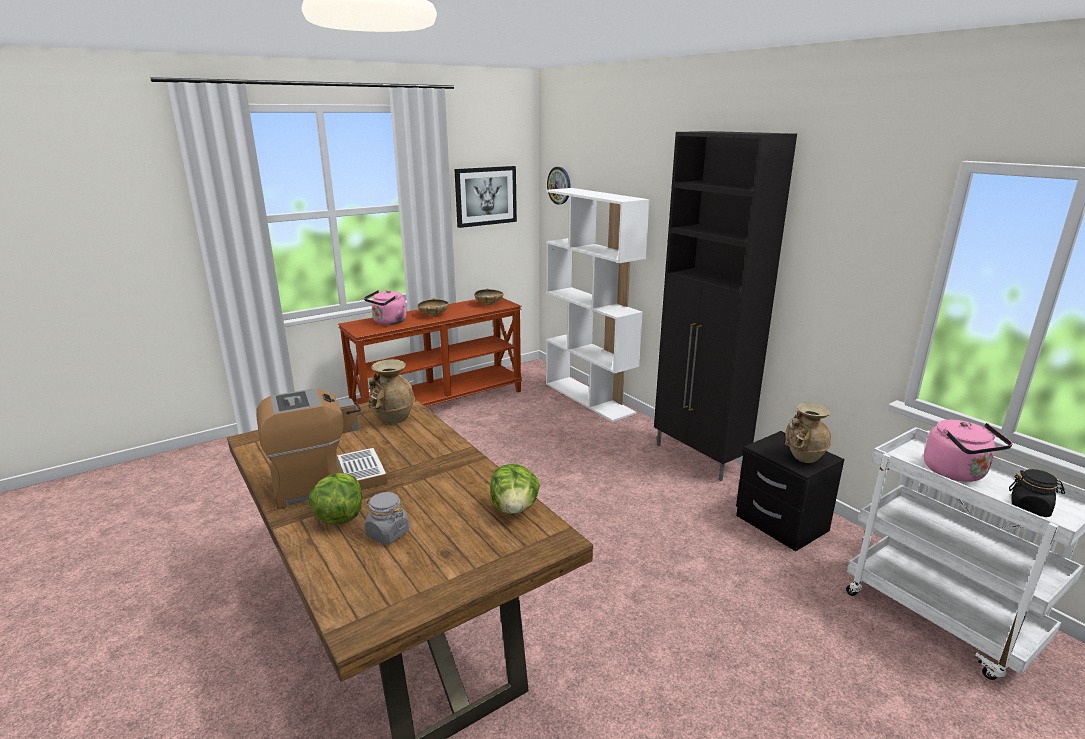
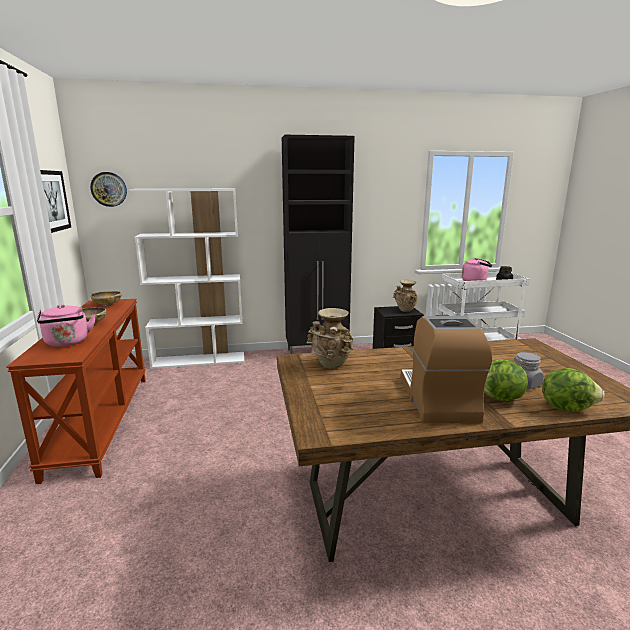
camera: 65 degrees left, 5 degrees down
lettuce [490,464,540,514] -> lettuce moved to [542,368,604,412]

